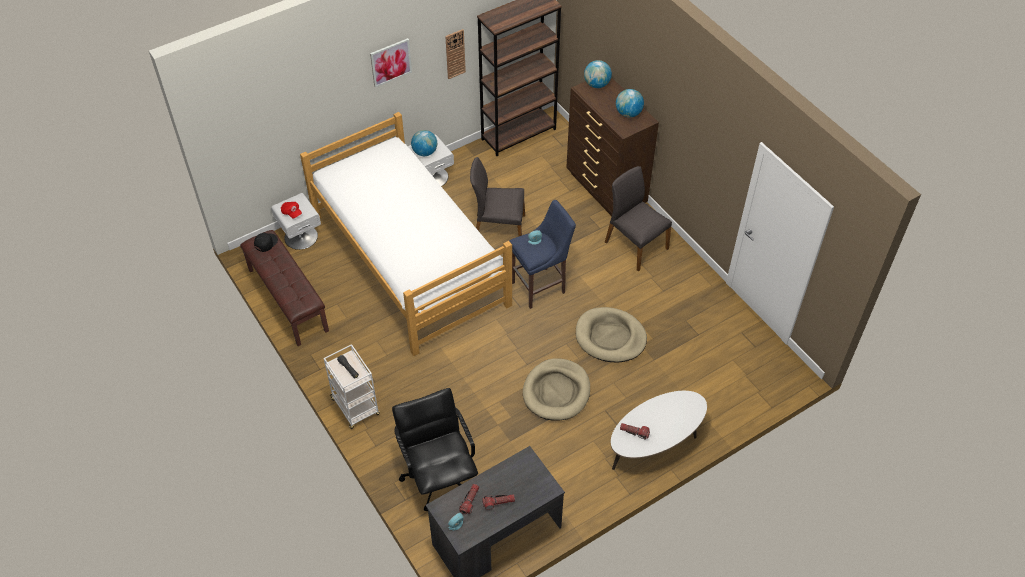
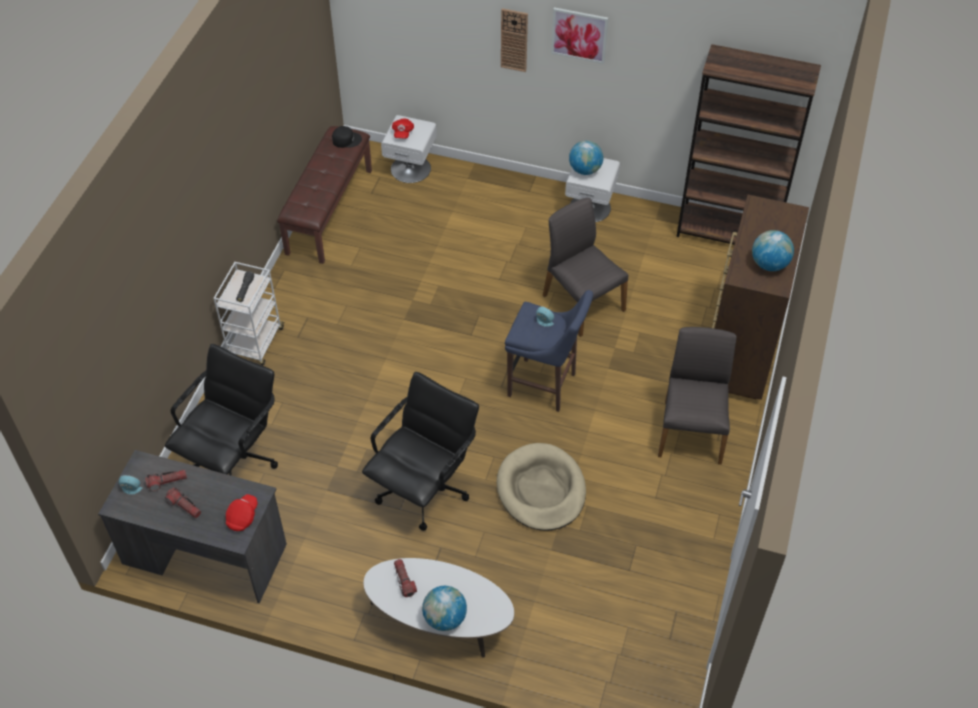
camera: 50 degrees right, 0 degrees up
bed [300,112,512,356] -> none
wall clock [445,29,466,79] -> wall clock moved to [501,8,528,72]
beige dog bed [523,358,590,421] -> black office chair [362,372,479,531]
globe [584,60,612,88] -> globe moved to [422,586,467,631]
none -> red cap [226,494,258,531]

